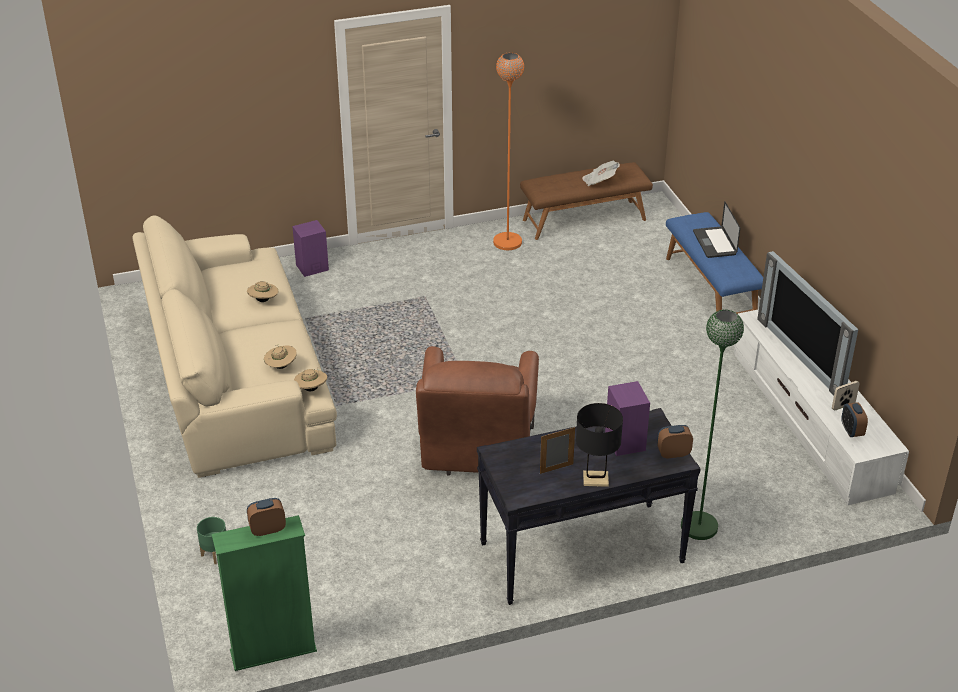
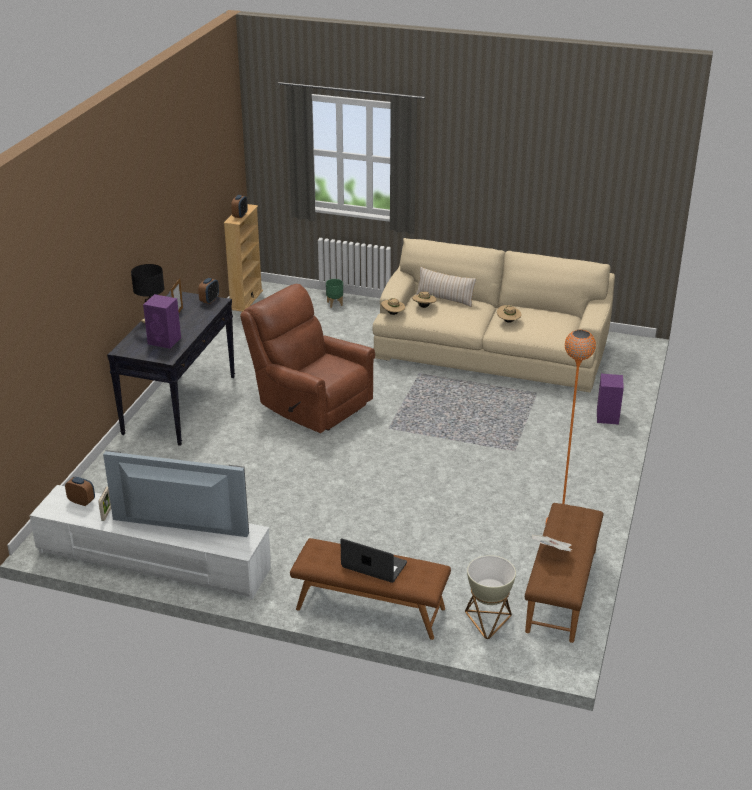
camera: 125 degrees right, 5 degrees down
green bookcase [212,515,317,671] -> beige bookcase [224,204,263,312]
alarm clock [657,425,693,459] -> alarm clock moved to [198,278,219,304]
blue bench [666,212,763,314] -> brown bench [290,538,451,640]
green floor lamp [681,310,744,540] -> none
none -> beige pillow [416,267,476,307]
none -> planter [465,555,516,639]

